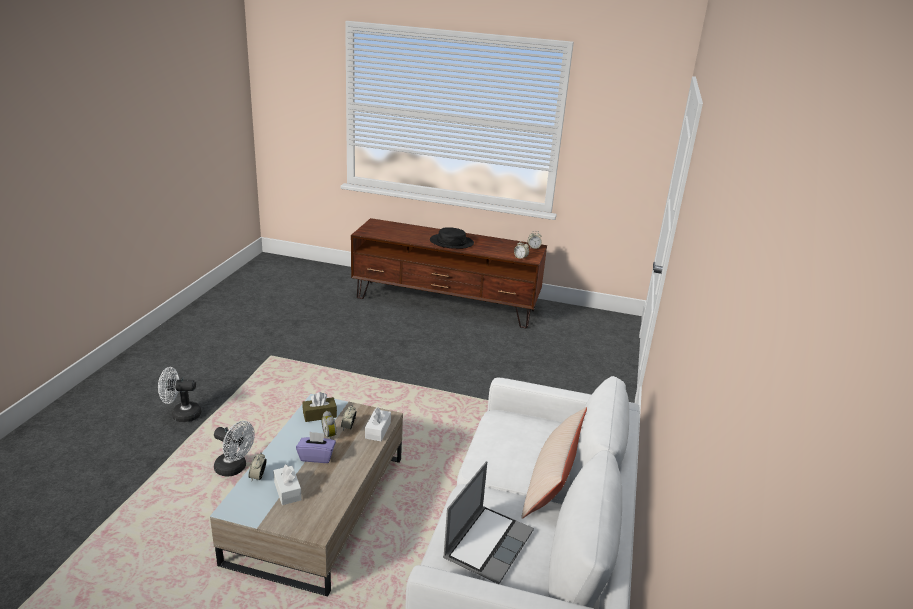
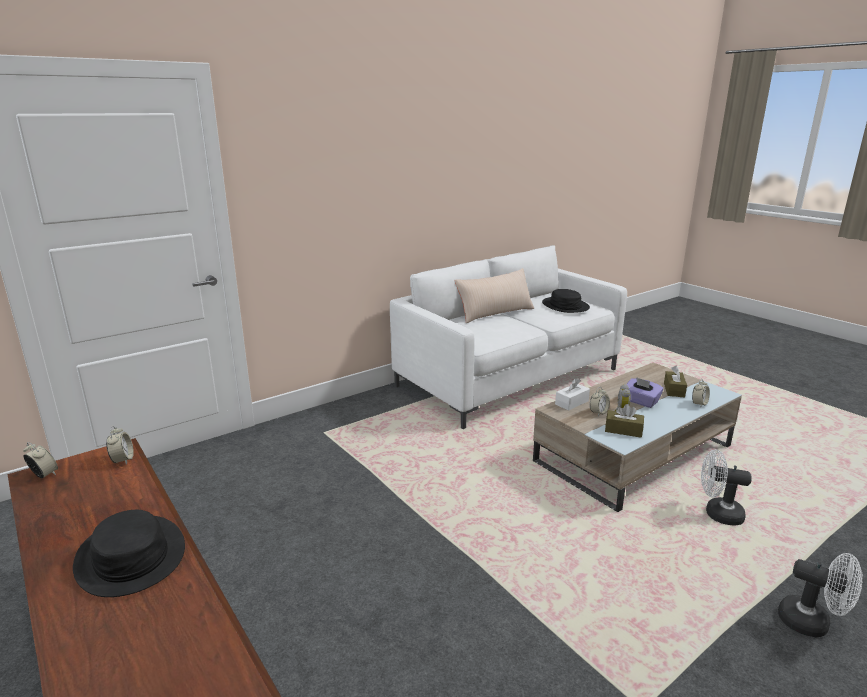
camera: 140 degrees left, 5 degrees down
white fan [214,421,255,476] -> white fan turned 45 degrees counterclockwise [701,449,752,525]
white tissue box [273,464,302,505] -> brown tissue box [664,366,687,398]
laptop [443,461,534,584] -> black hat [542,289,590,313]

